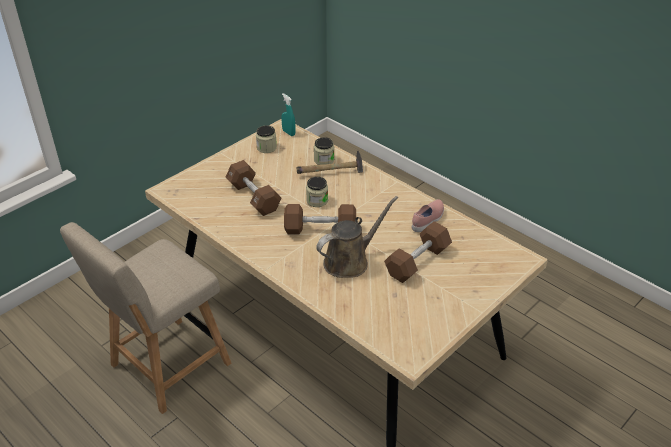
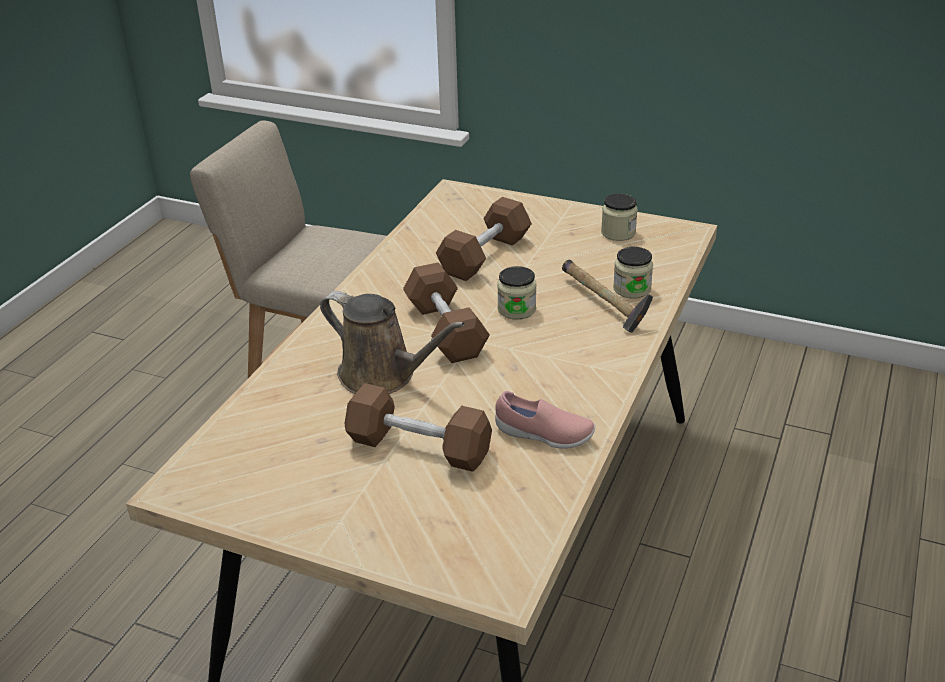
camera: 70 degrees right, 5 degrees down
turquoise spray bottle [281,93,296,136] -> none

